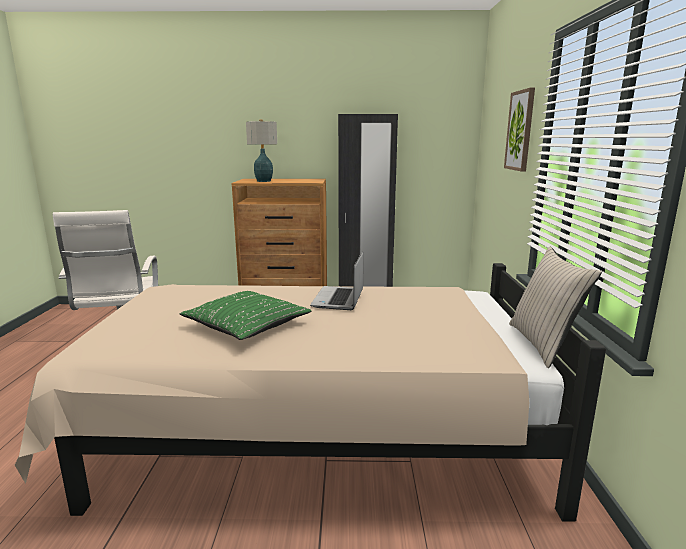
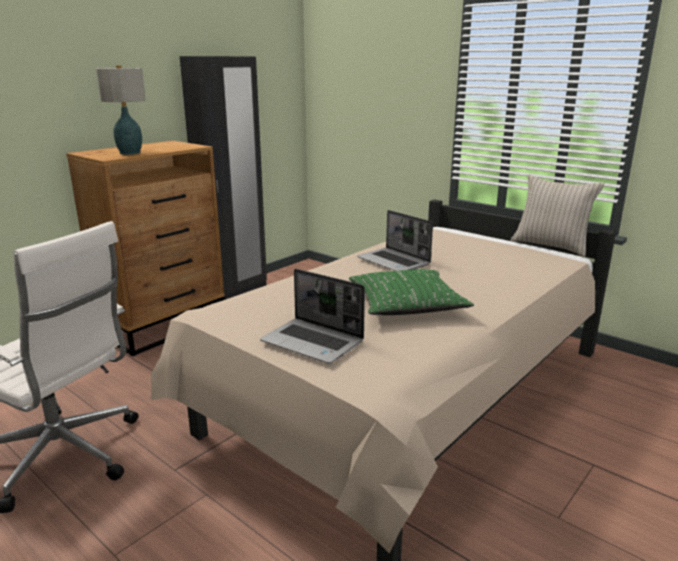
camera: 50 degrees left, 5 degrees up
picture [504,88,535,171] -> none
none -> laptop [260,269,365,364]

